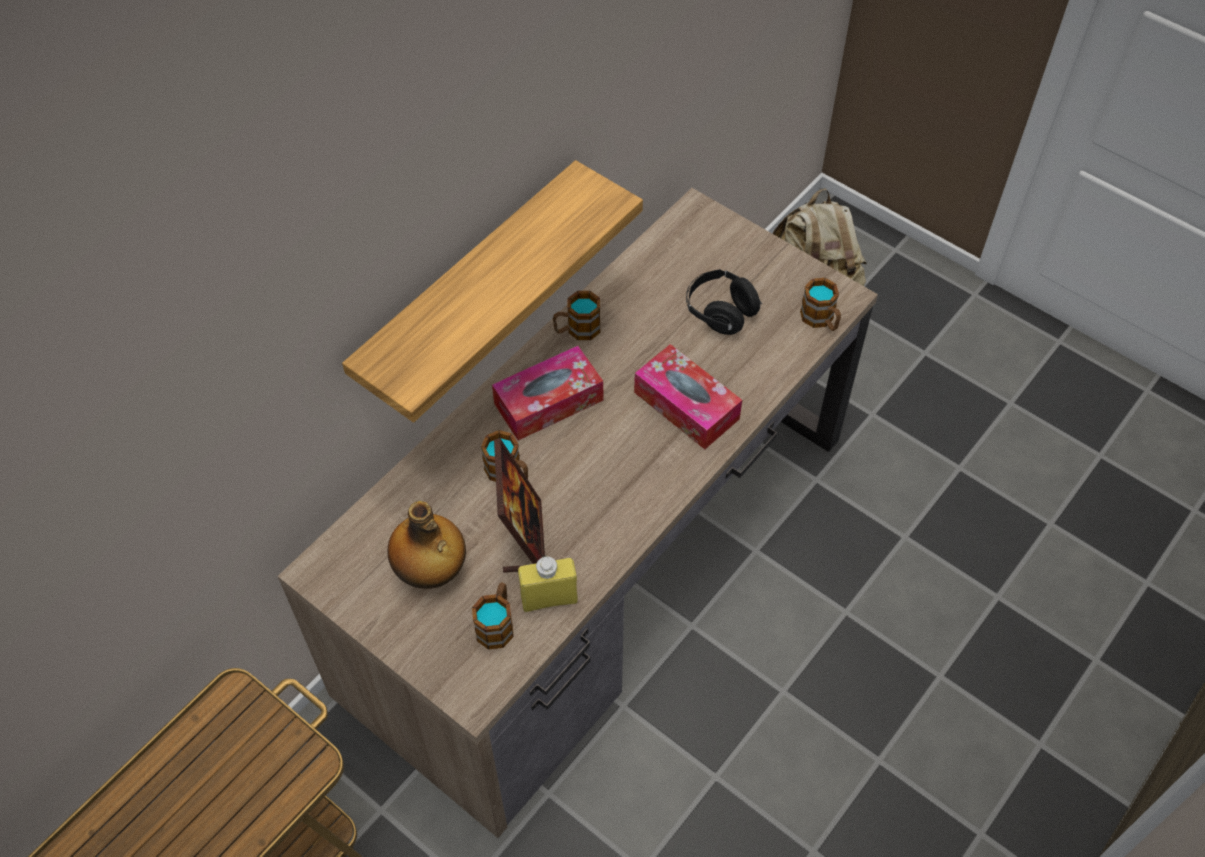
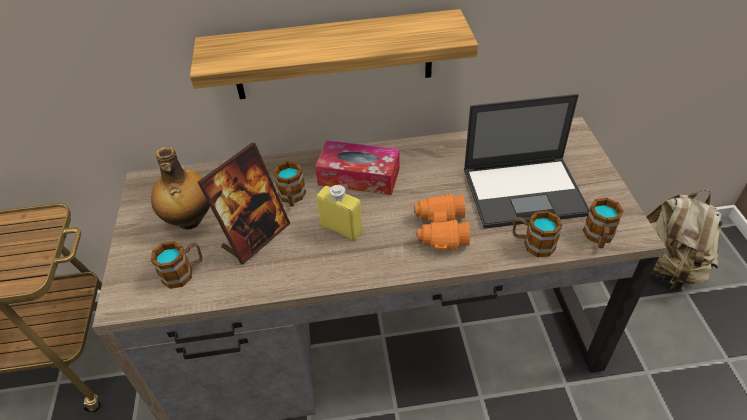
camera: 45 degrees right, 10 degrees down
yellow bottle [518,555,578,612] -> yellow bottle moved to [316,185,363,241]
mug [553,291,600,340] -> mug moved to [513,211,563,257]
tissue box [634,344,742,449] -> orange binoculars [414,193,470,250]
black headphones [686,269,762,335] -> laptop [464,94,590,229]

